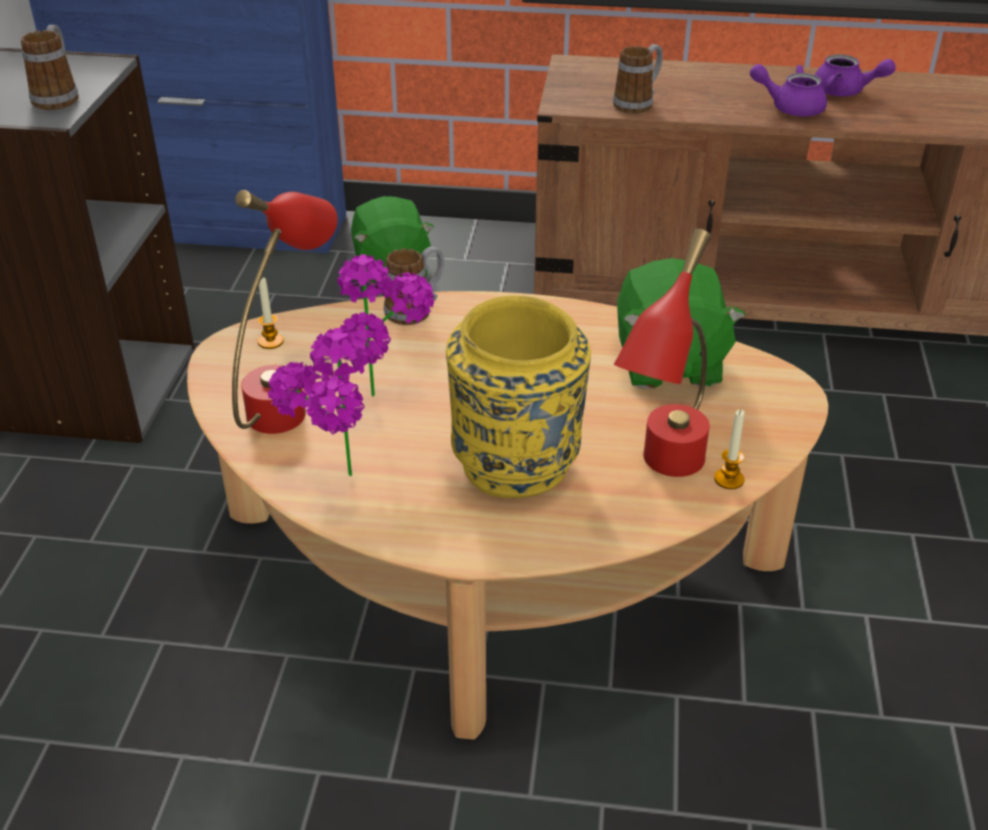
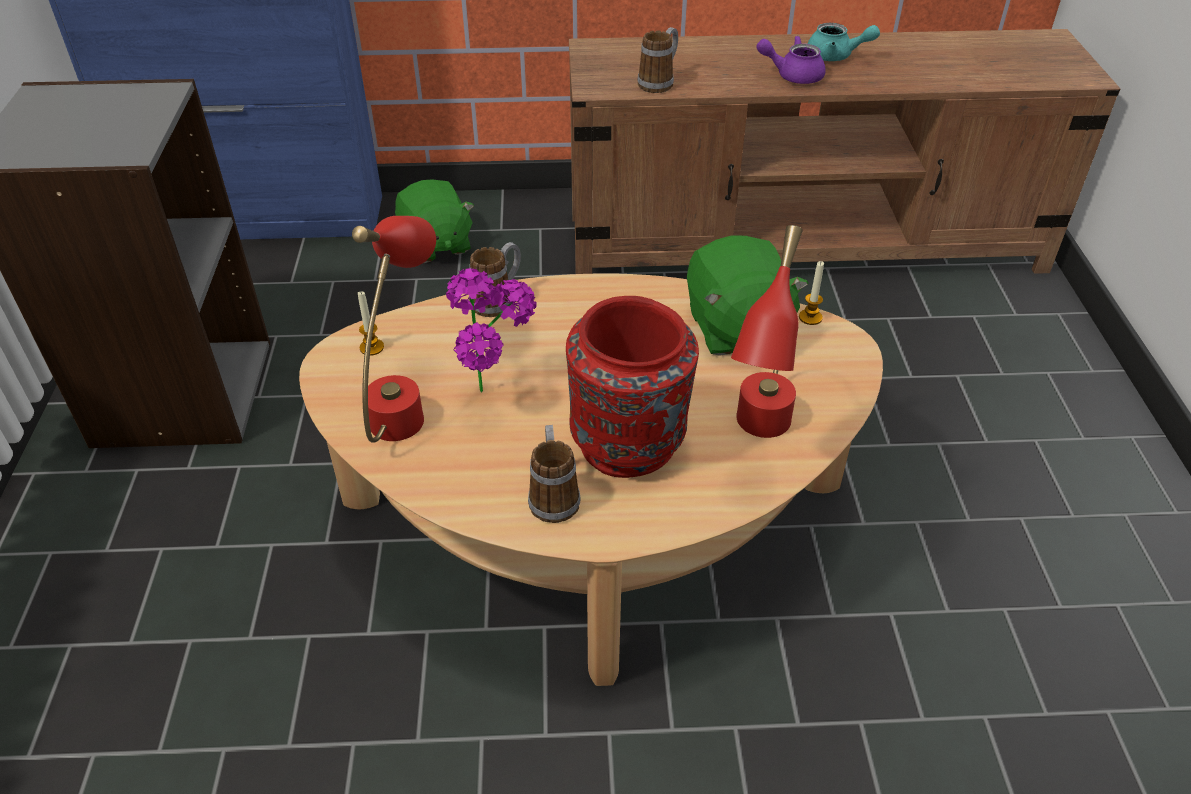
camera: 10 degrees left, 5 degrees up
mug [21,25,79,110] -> mug moved to [528,425,580,523]
potted plant [268,328,368,476] -> none
yellow vase [446,296,591,498] -> red vase [566,296,699,478]
candle [714,410,744,489] -> candle moved to [799,261,824,325]
purple teapot [815,54,896,96] -> turquoise teapot [807,23,880,61]

